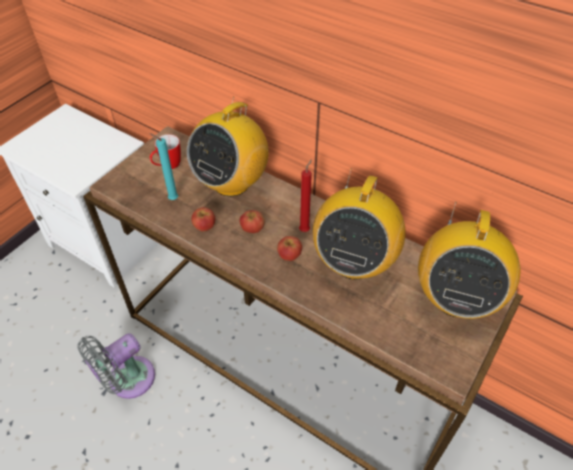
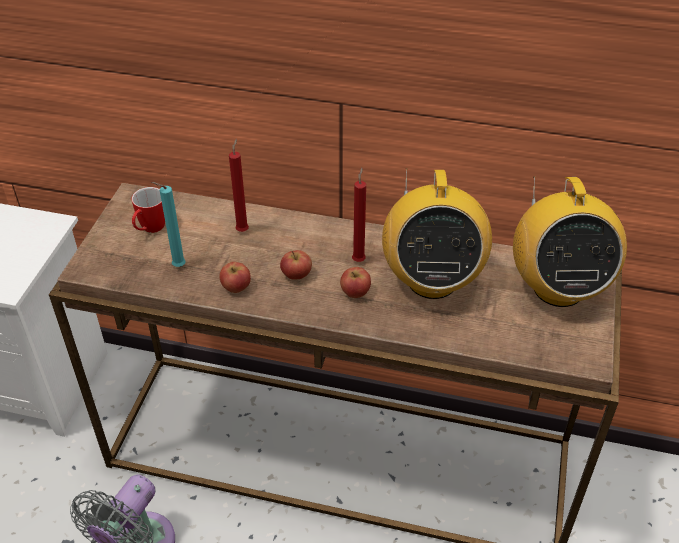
camera: 20 degrees left, 5 degrees down
radio [187,97,269,197] -> red candle [229,138,249,232]

